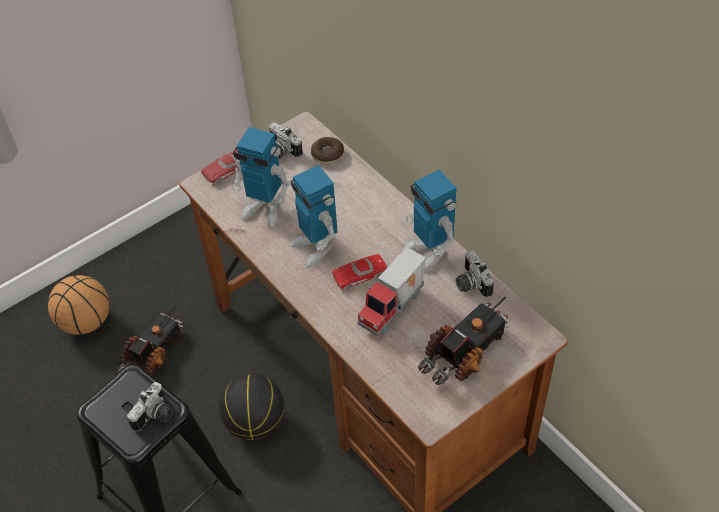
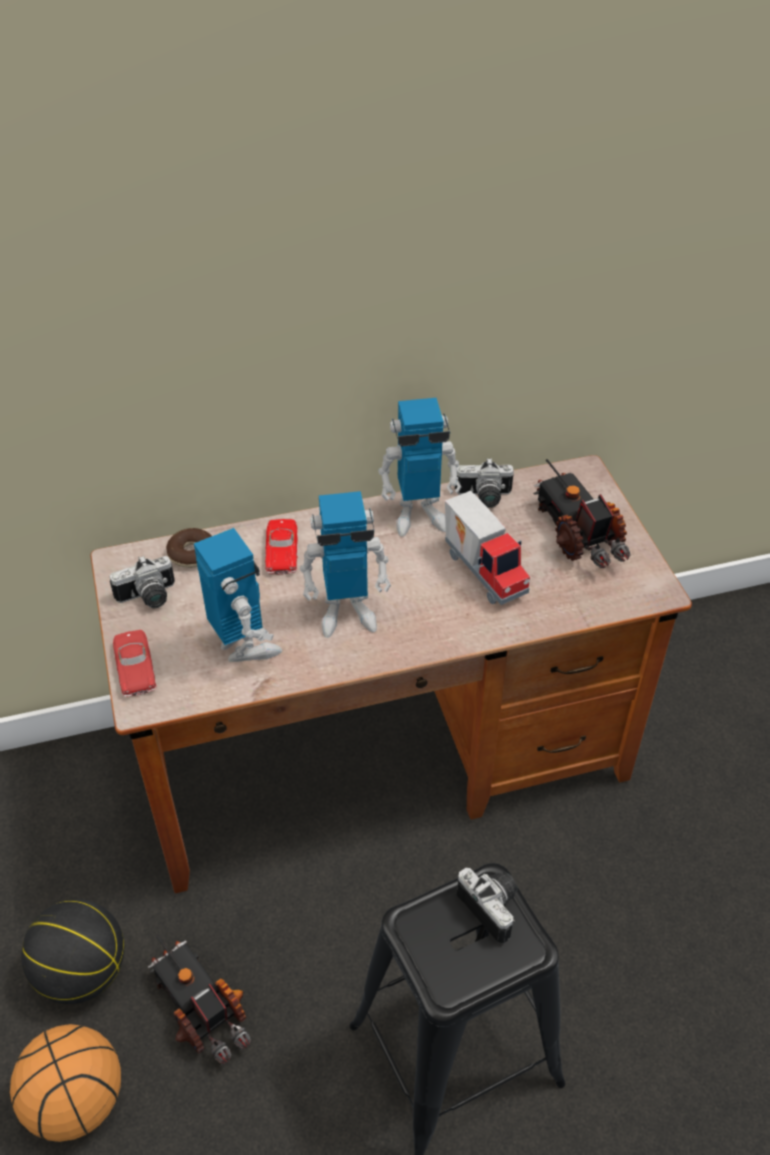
camera: 70 degrees left, 5 degrees down
basketball [219,374,284,440] -> basketball moved to [21,899,124,1004]
toy robot [232,127,290,228] -> toy robot turned 75 degrees counterclockwise [194,528,282,662]
red toy car [331,254,387,290] -> red toy car moved to [265,519,298,574]

